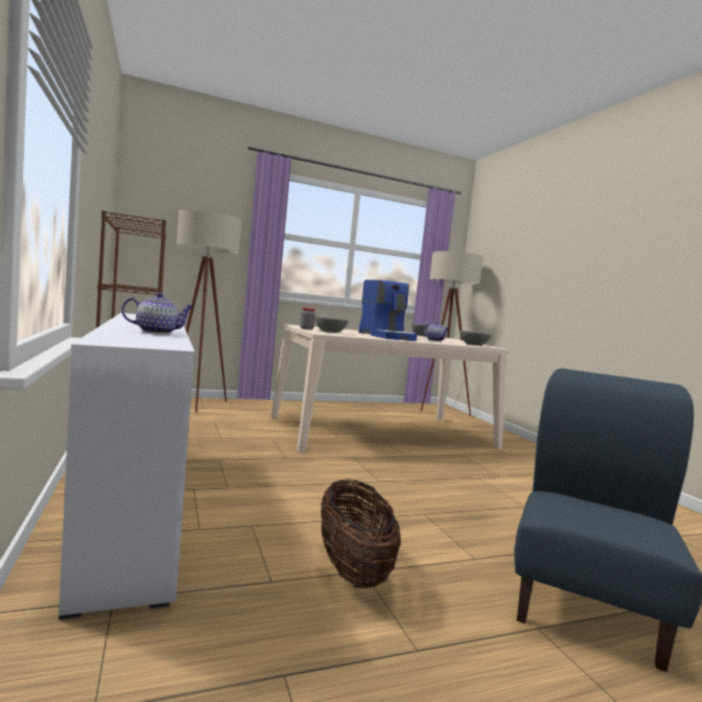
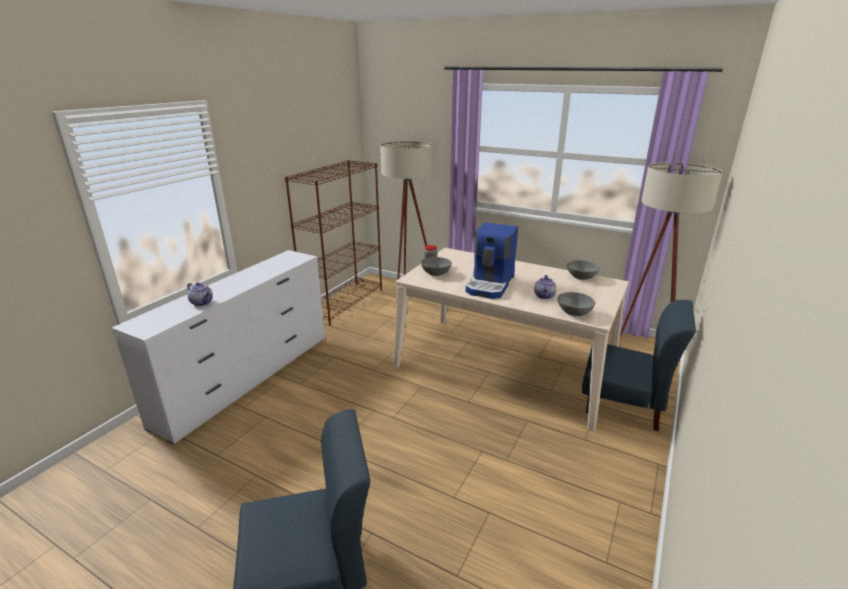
camera: 50 degrees right, 20 degrees up
basket [321,479,401,588] -> none
none -> blue chair [582,300,696,431]

